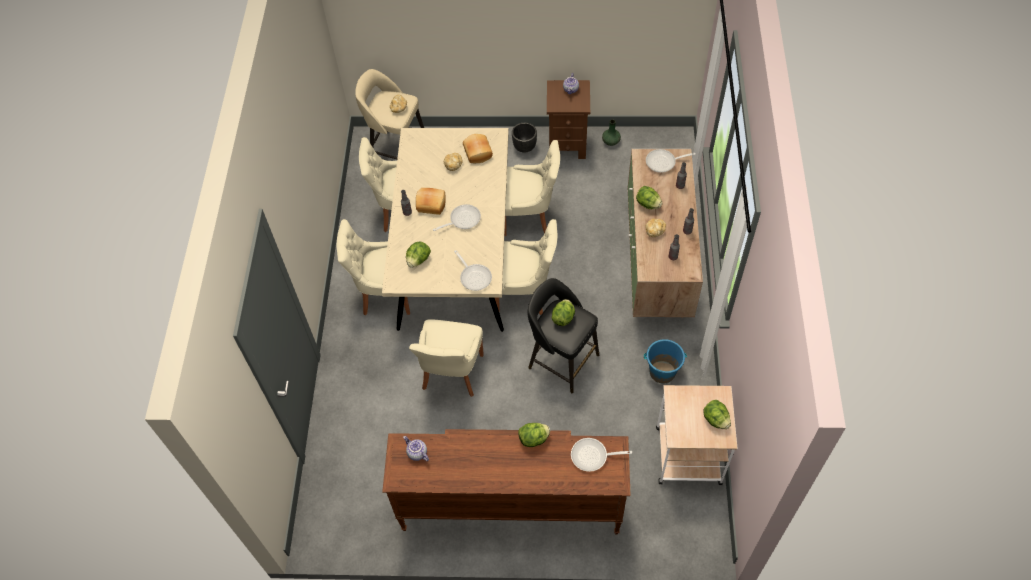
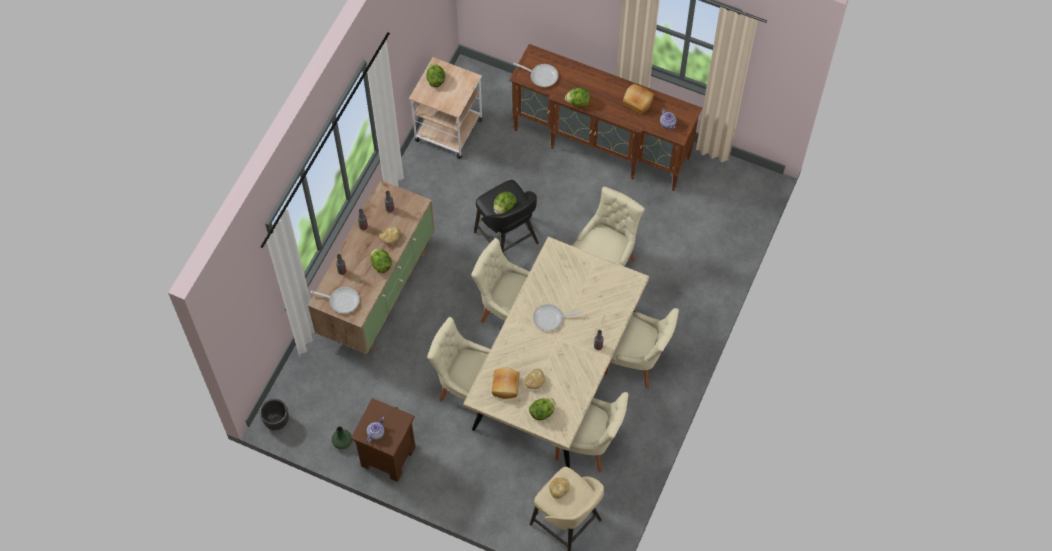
camera: 160 degrees left, 5 degrees up
lettuce [406,242,431,268] -> lettuce moved to [529,398,555,420]
bread [416,188,446,215] -> bread moved to [623,84,654,114]
frying pan [454,250,492,291] -> none
black planter [512,123,537,153] -> black planter moved to [260,399,289,430]
blue bucket [644,339,687,384] -> none

